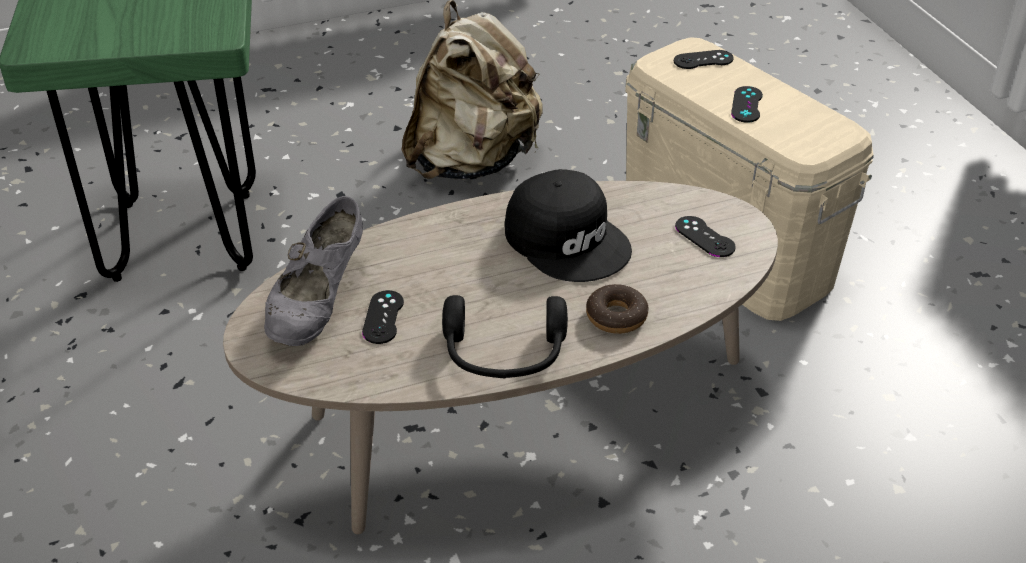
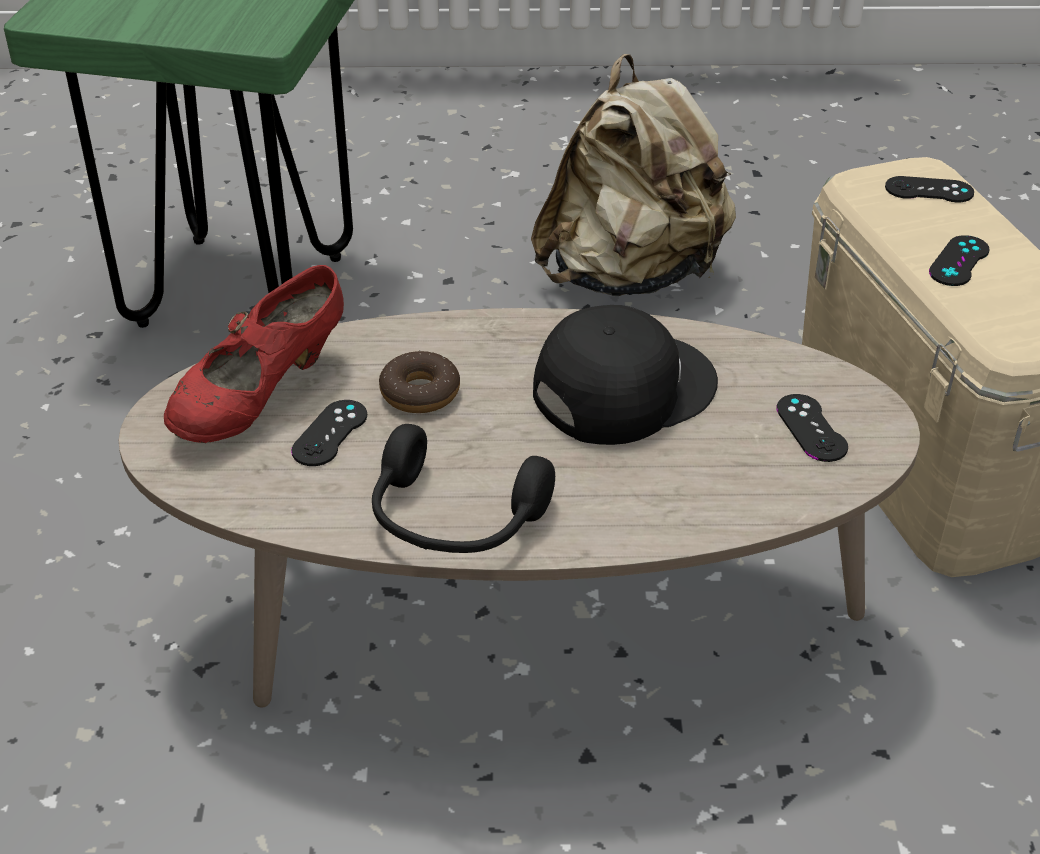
camera: 20 degrees right, 0 degrees up
grey shoe [264,196,363,346] -> red shoe [164,265,344,443]
black cap [505,169,632,282] -> black cap turned 105 degrees counterclockwise [533,305,718,445]
donut [586,284,648,334] -> donut moved to [379,350,460,413]

